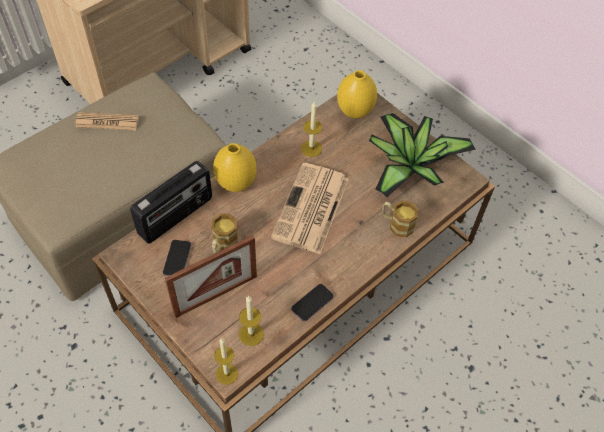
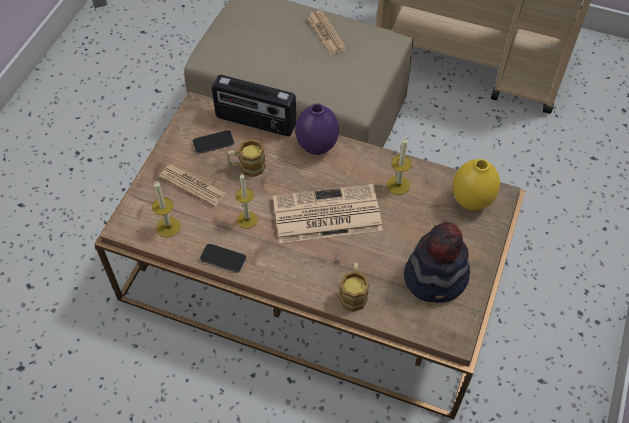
camera: 65 degrees right, 0 degrees up
picture frame [165,235,257,318] -> newspaper [159,165,226,207]
yellow vase [213,143,256,192] -> purple vase [295,103,339,155]
candle [214,338,238,385] -> candle moved to [235,173,258,228]
potted plant [369,113,476,197] -> hat [404,222,470,303]

